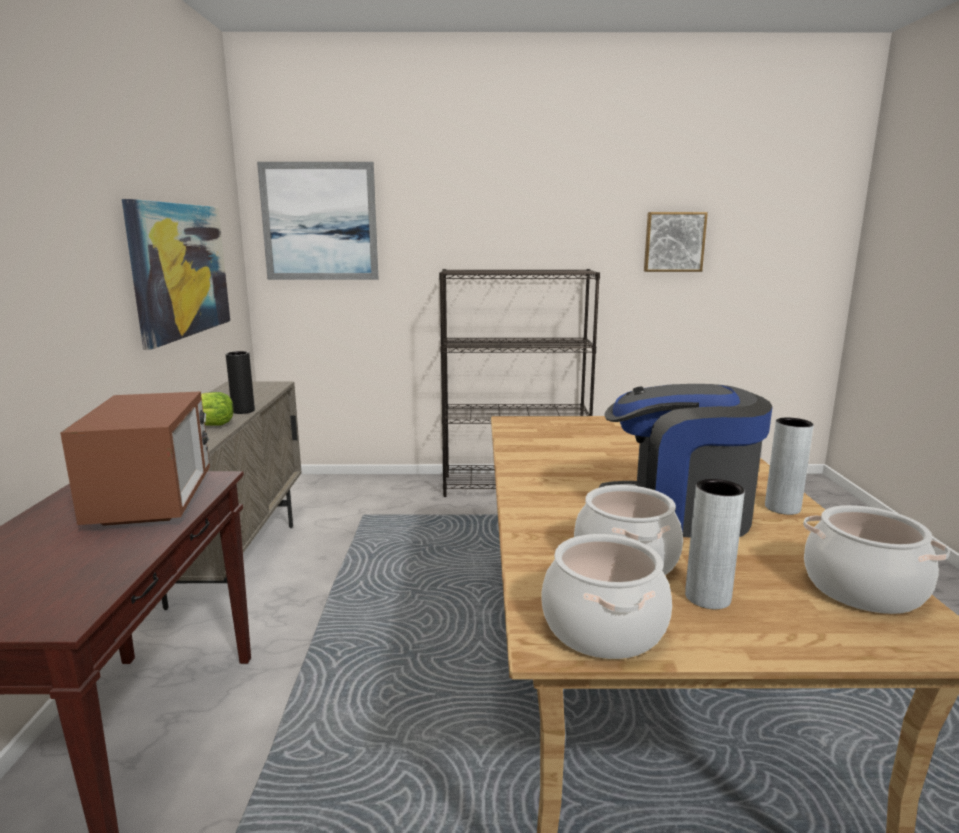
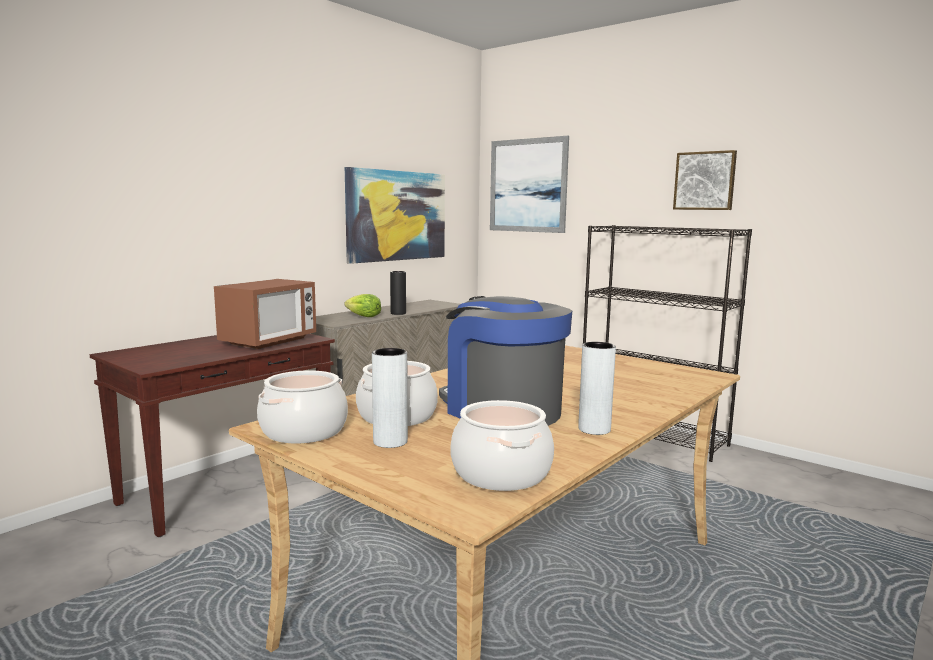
camera: 40 degrees right, 5 degrees down
picture [644,212,708,272] -> picture moved to [673,150,737,210]

